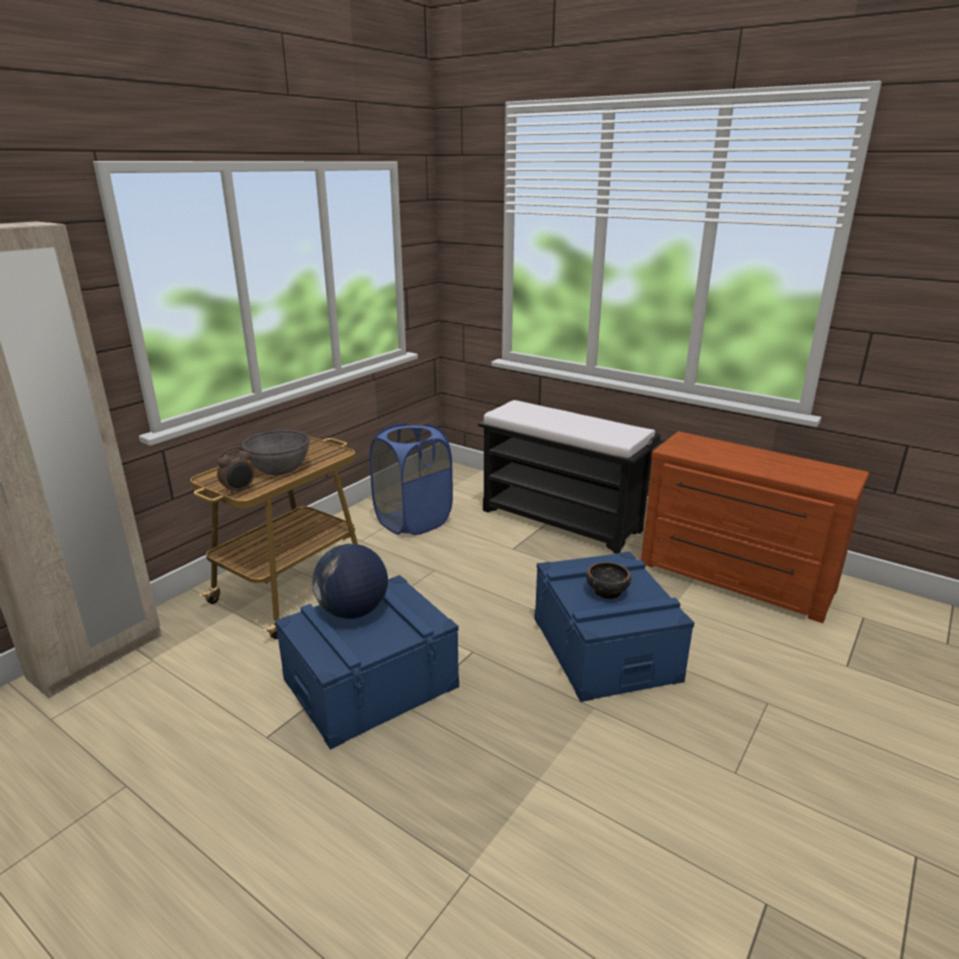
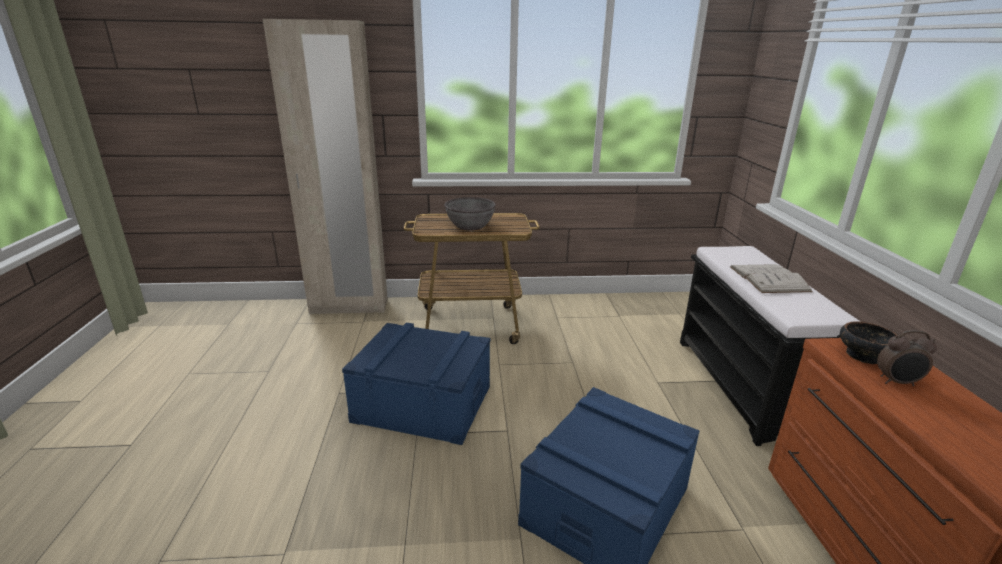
camera: 50 degrees right, 0 degrees up
alarm clock [217,446,254,495] -> alarm clock moved to [877,330,937,386]
globe [312,544,388,619] -> none
blue laundry basket [369,423,453,535] -> none
bowl [586,562,632,599] -> bowl moved to [840,321,897,364]
none -> white book [730,264,813,293]

